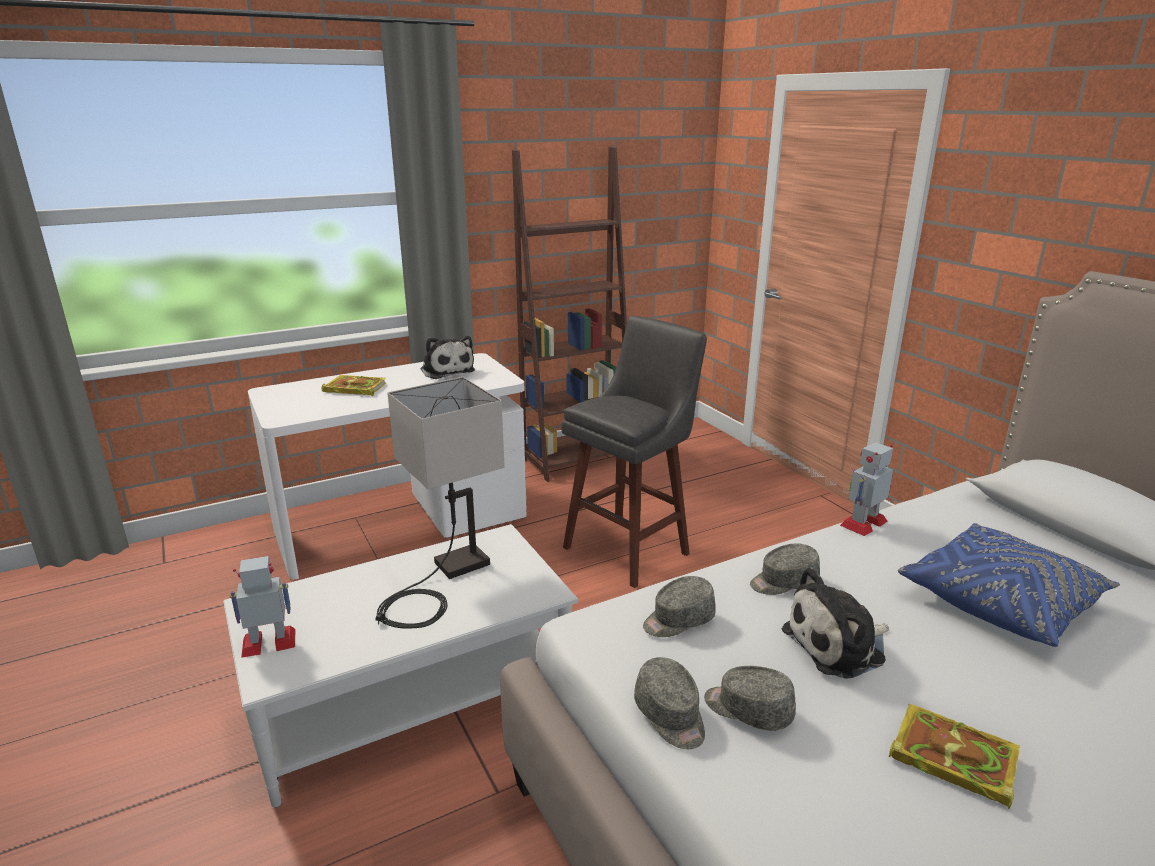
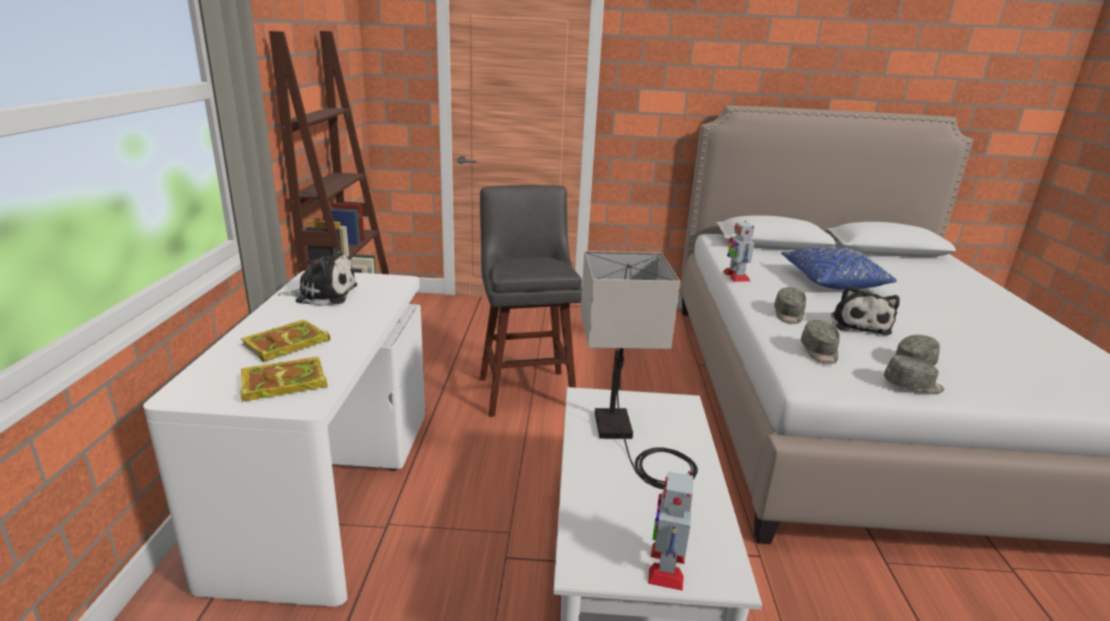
camera: 60 degrees left, 0 degrees up
book [889,704,1020,809] -> book moved to [240,356,327,402]

